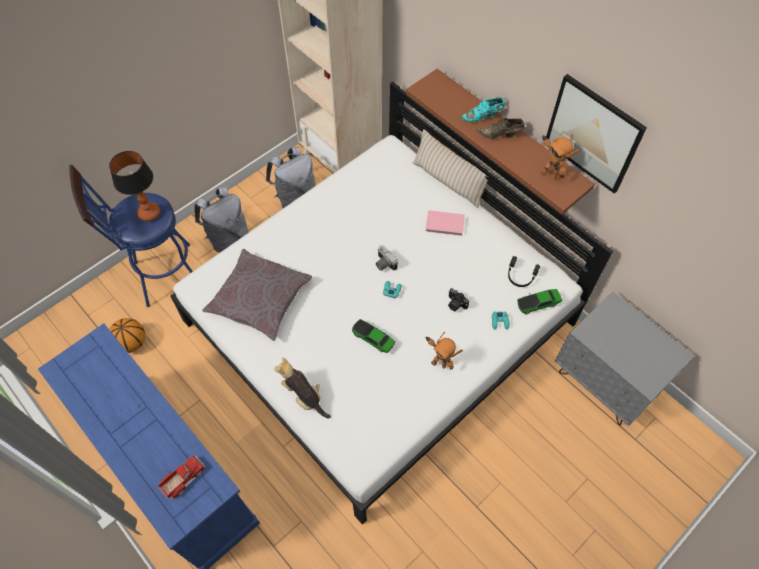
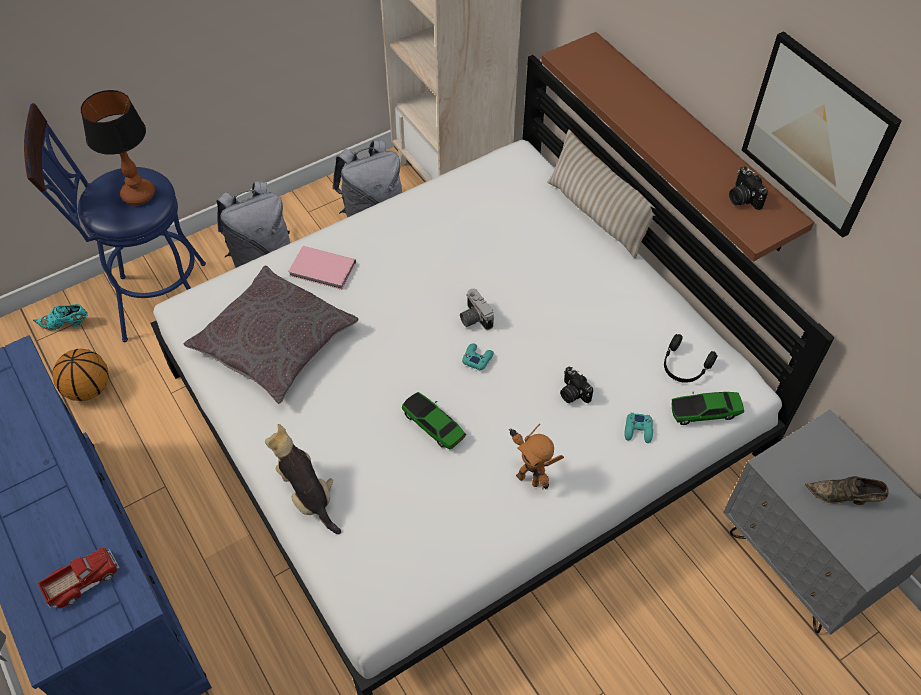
camera: 10 degrees right, 5 degrees down
pink book [425,210,465,236] -> pink book moved to [288,246,356,290]
turquoise shoe [460,97,505,123] -> turquoise shoe moved to [33,304,88,330]
brown shoe [477,118,525,139] -> brown shoe moved to [805,476,889,505]
toy robot [541,131,580,179] -> camera [729,166,768,210]

